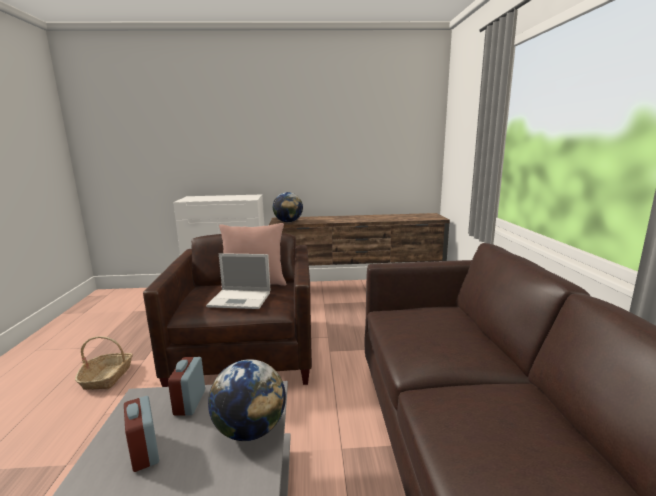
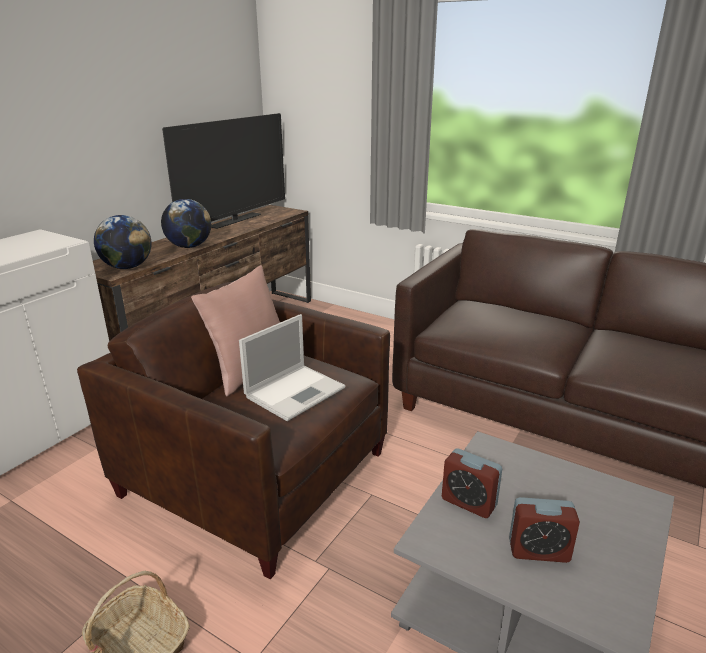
camera: 55 degrees left, 10 degrees up
globe [208,359,286,441] -> globe moved to [161,199,211,248]
none -> television [162,113,285,229]

